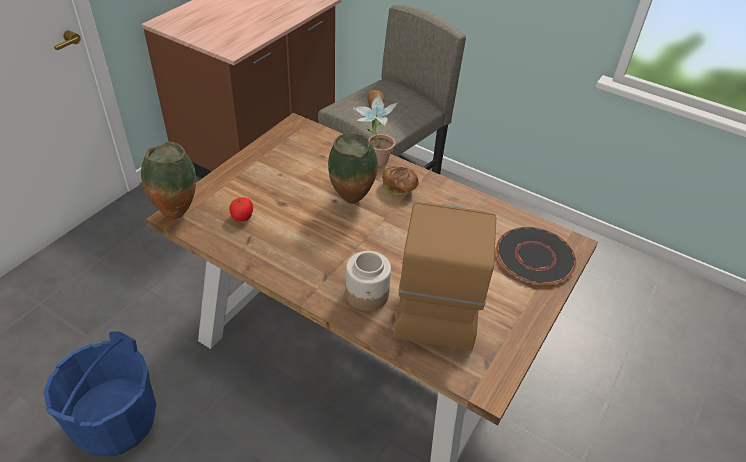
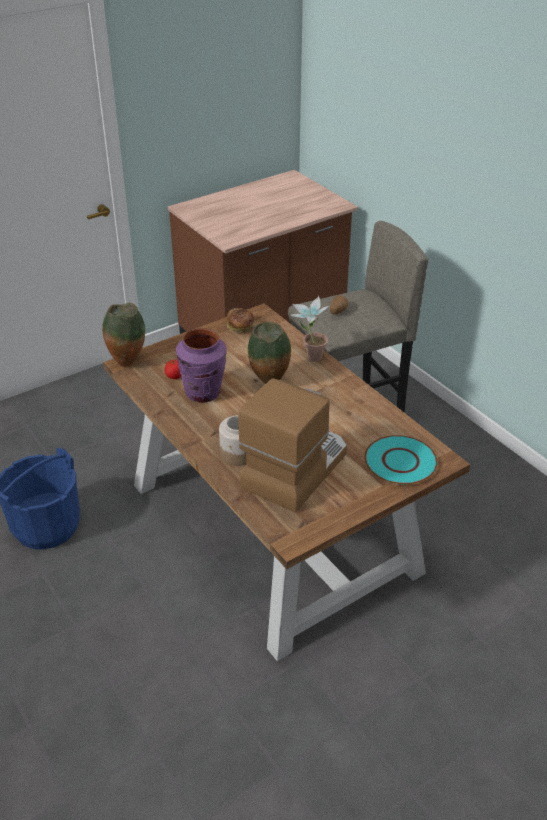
camera: 25 degrees right, 5 degrees down
bread [382,166,419,197] -> bread moved to [227,308,254,333]
black plate [496,227,576,285] -> turquoise plate [364,435,438,485]
none -> purple vase [176,328,227,403]

